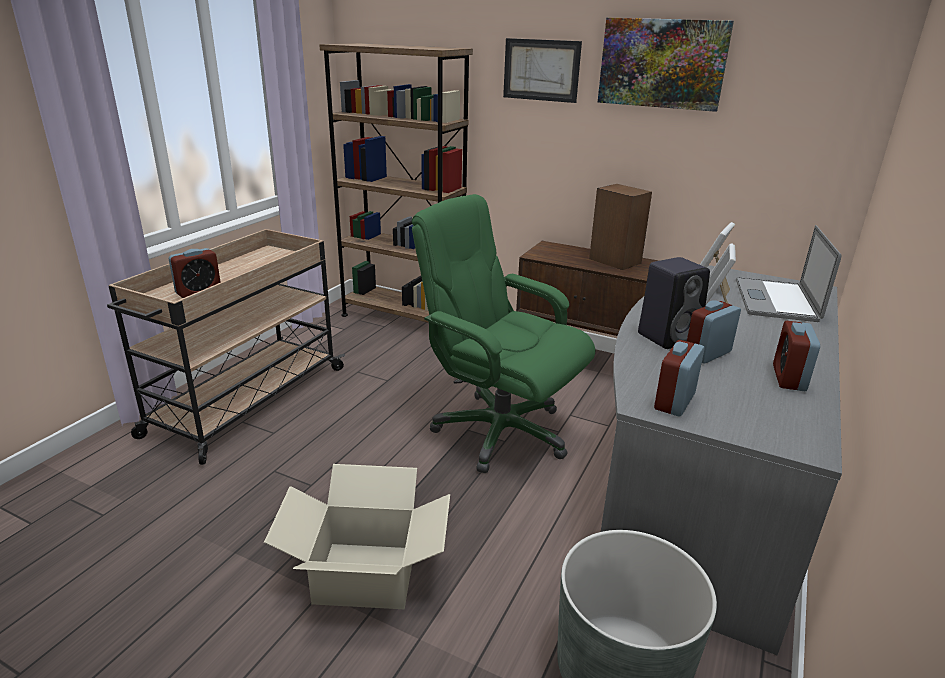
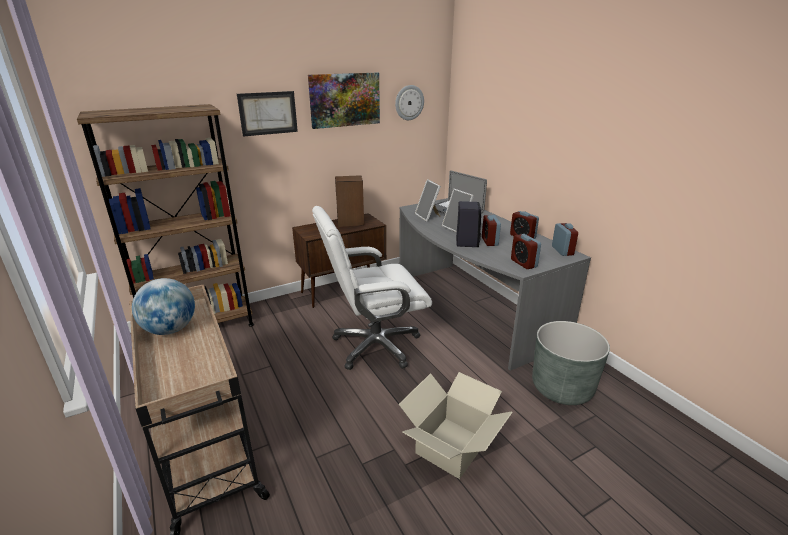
camera: 55 degrees left, 0 degrees up
alarm clock [168,248,221,298] -> alarm clock moved to [552,223,578,256]
green office chair [412,194,596,473] -> white office chair [312,206,432,370]
none -> globe [132,278,195,335]
none -> wall clock [395,85,424,120]

